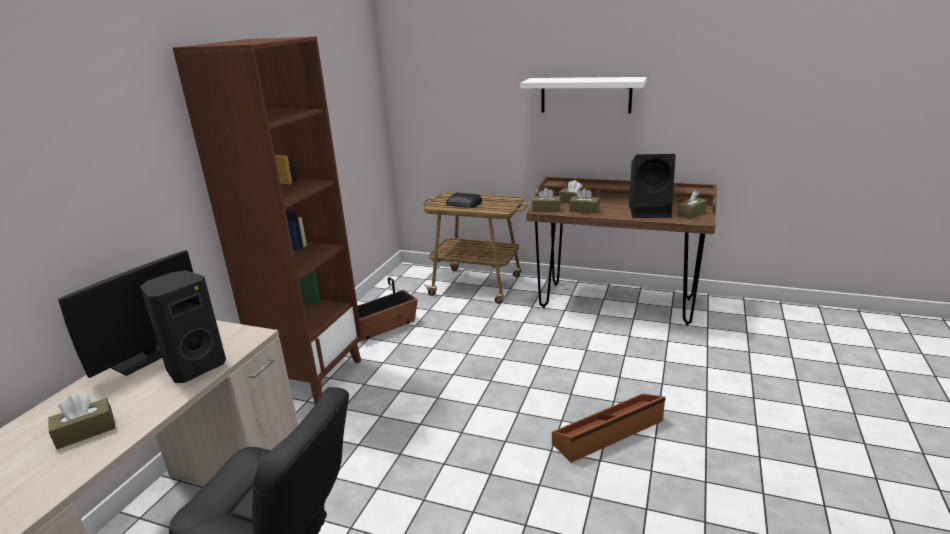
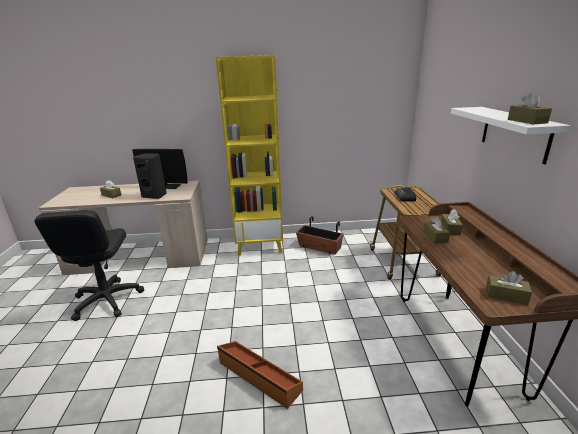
camera: 65 degrees right, 0 degrees up
brown bookcase [173,36,362,404] -> yellow bookcase [215,55,283,256]
brown tissue box [532,188,561,212] -> brown tissue box moved to [508,92,552,125]
black speaker [629,154,676,218] -> none

